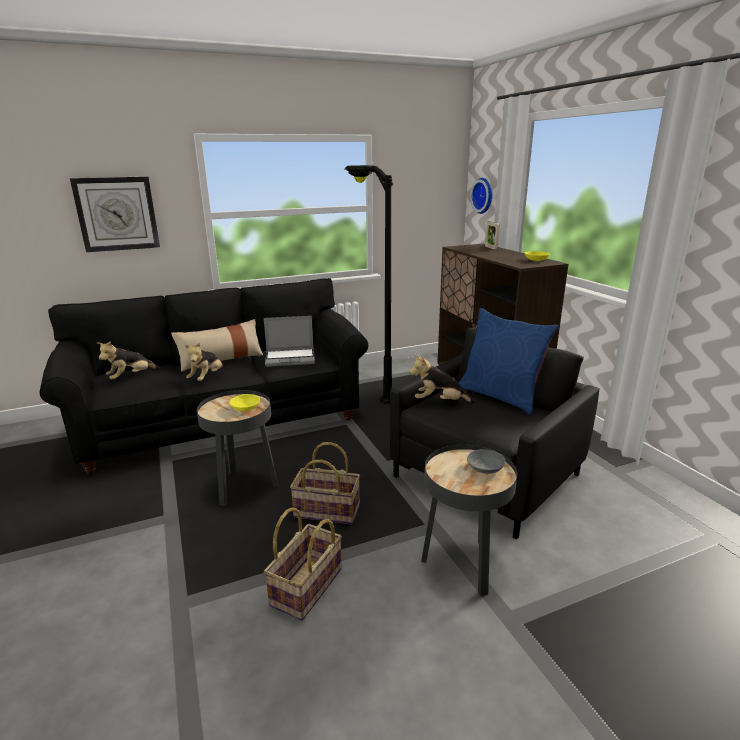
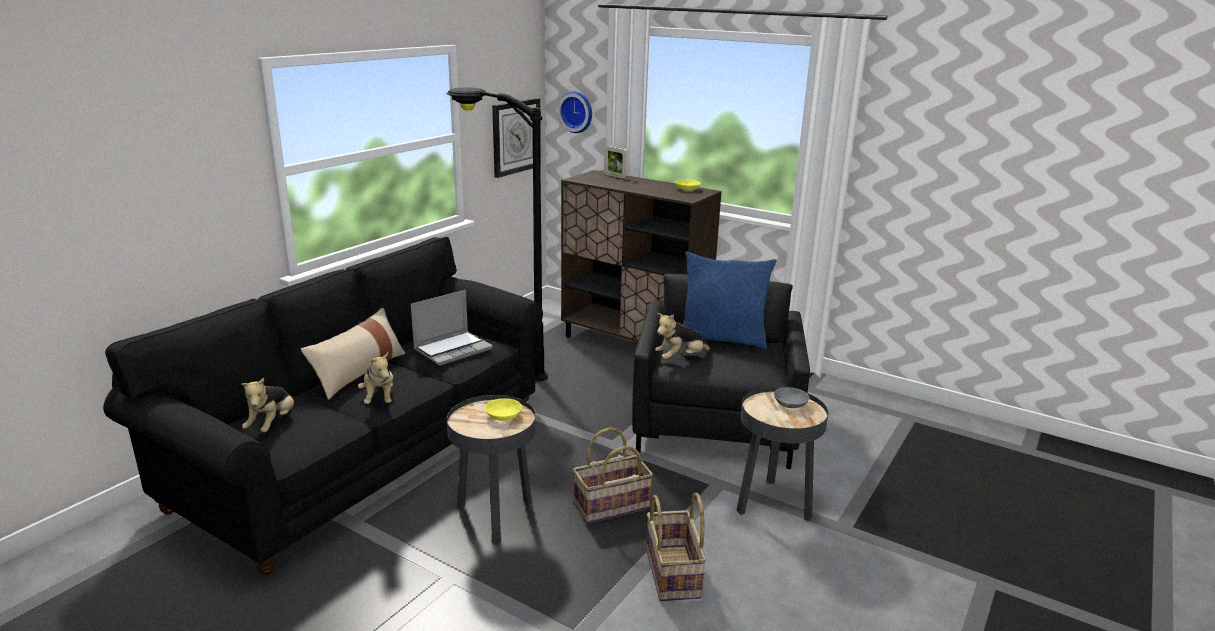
camera: 35 degrees left, 0 degrees up
wall clock [70,177,160,252] -> wall clock moved to [492,98,541,178]

